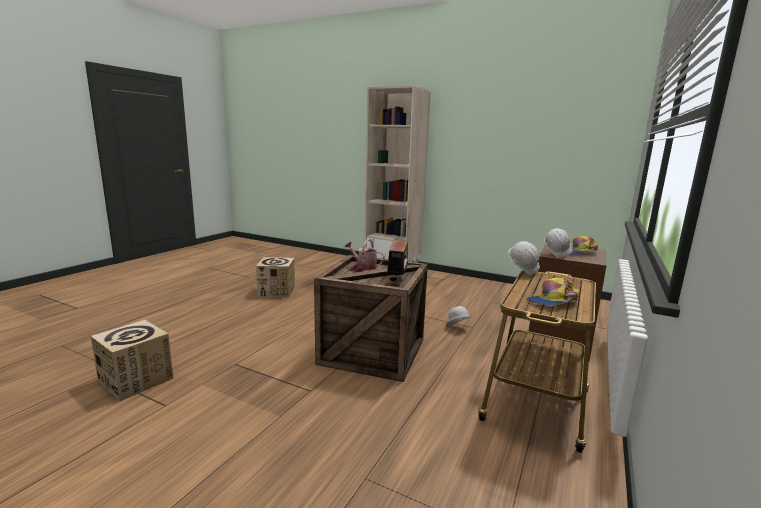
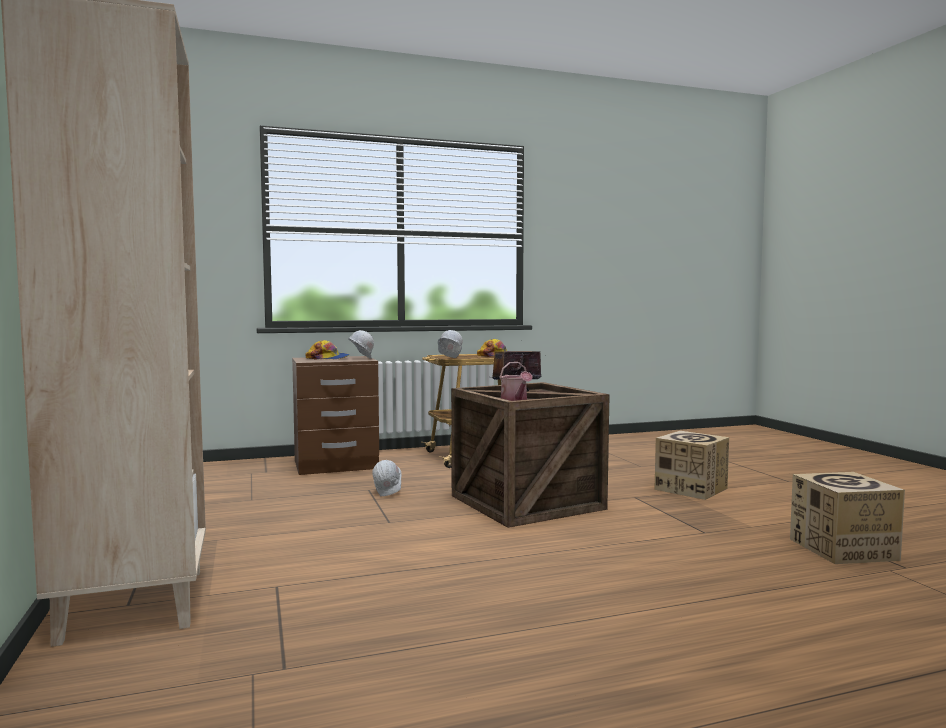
camera: 135 degrees left, 10 degrees down
cardboard box [256,257,295,297] -> cardboard box moved to [654,431,729,500]

